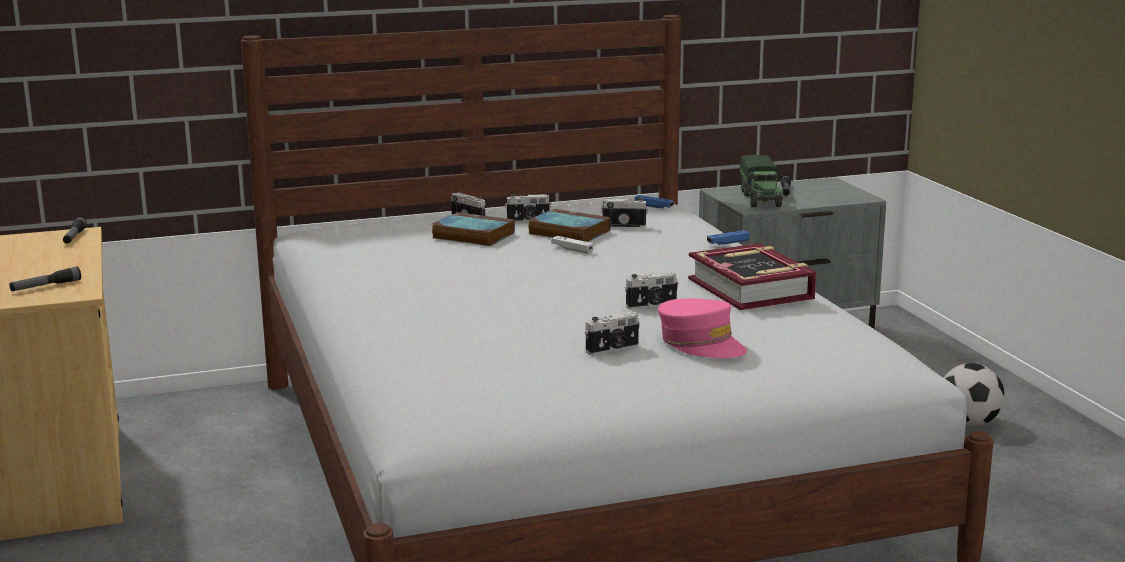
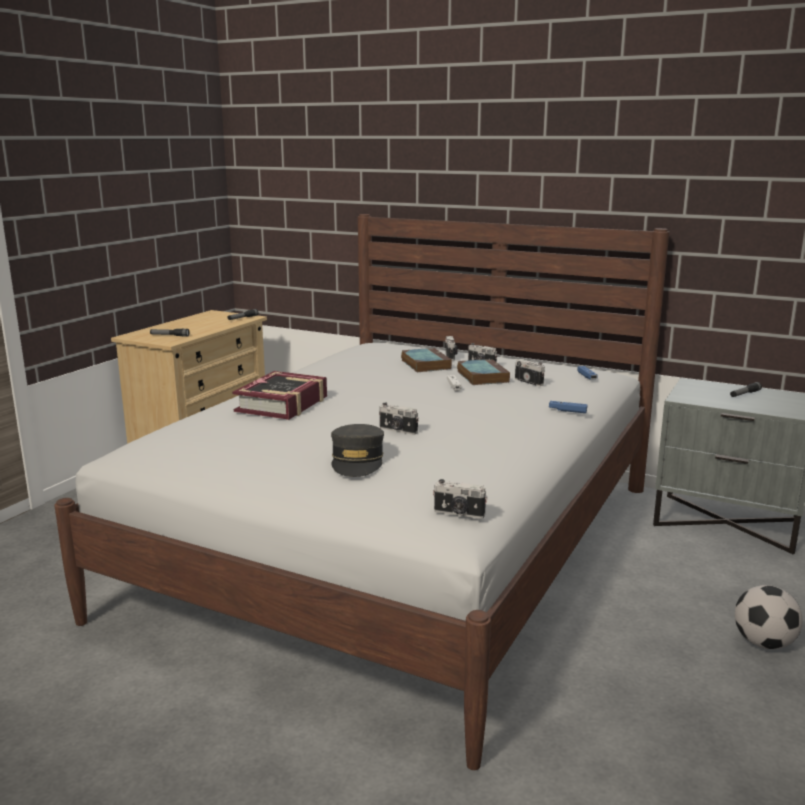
camera: 45 degrees right, 0 degrees up
camera [585,311,640,355] -> camera moved to [433,479,488,519]
pink cap [658,298,747,358] -> grey cap [331,424,384,477]
book [688,243,816,310] -> book moved to [232,371,327,420]
toy truck [740,155,783,207] -> none

